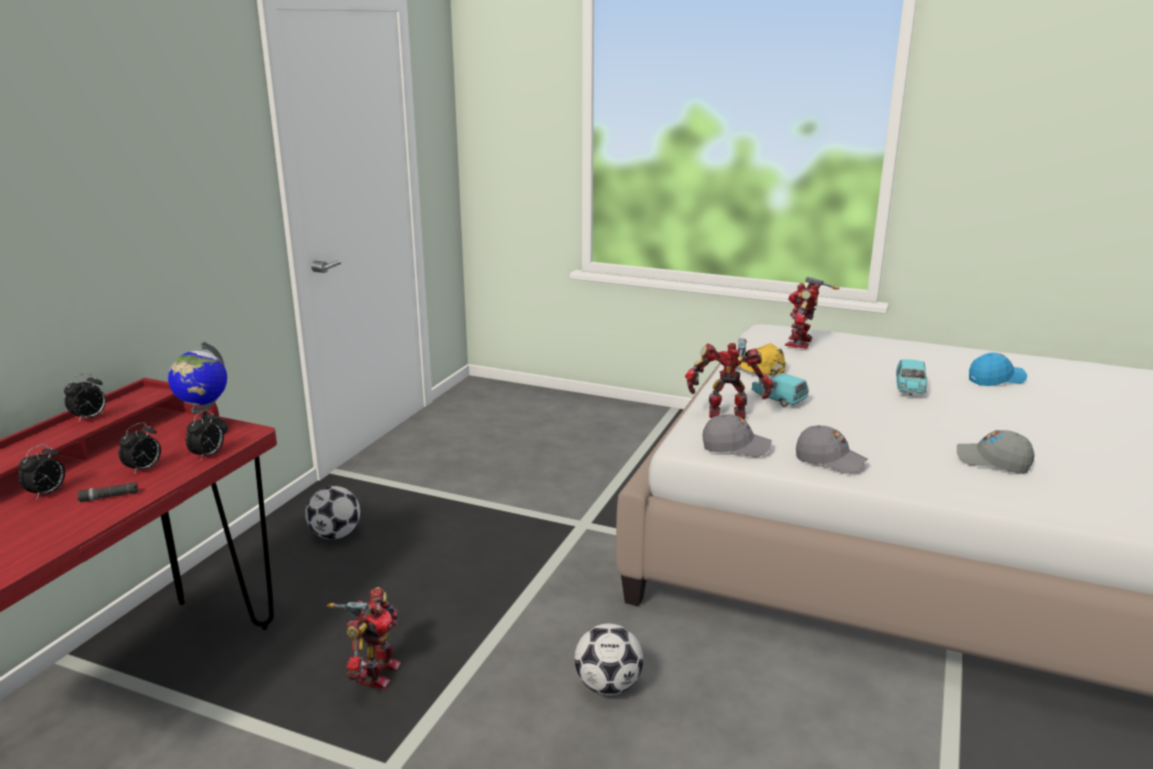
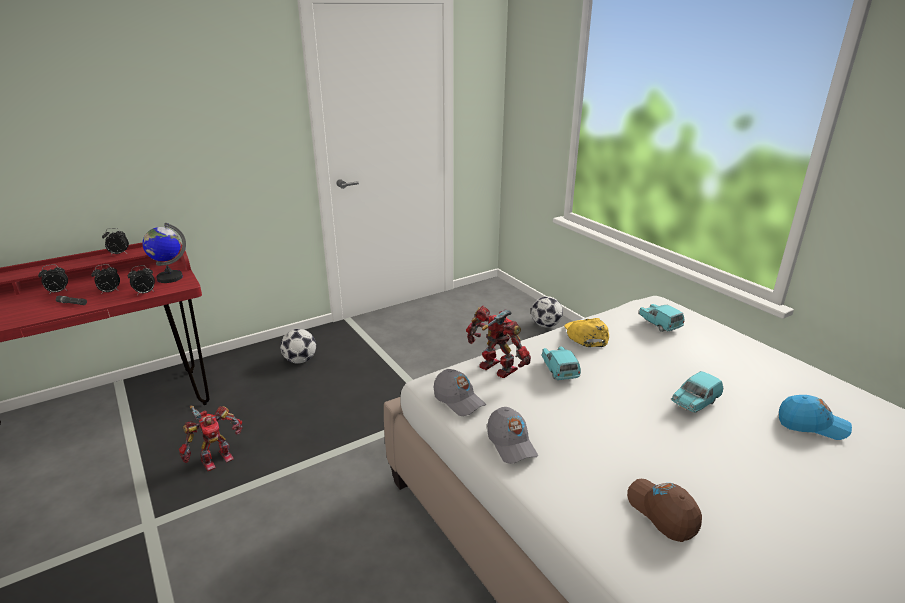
camera: 35 degrees right, 5 degrees up
football [575,623,643,695] -> football moved to [531,296,563,327]
toy robot [785,276,840,349] -> turquoise toy car [639,304,684,332]
grey cap [957,430,1035,474] -> brown cap [627,479,702,542]

